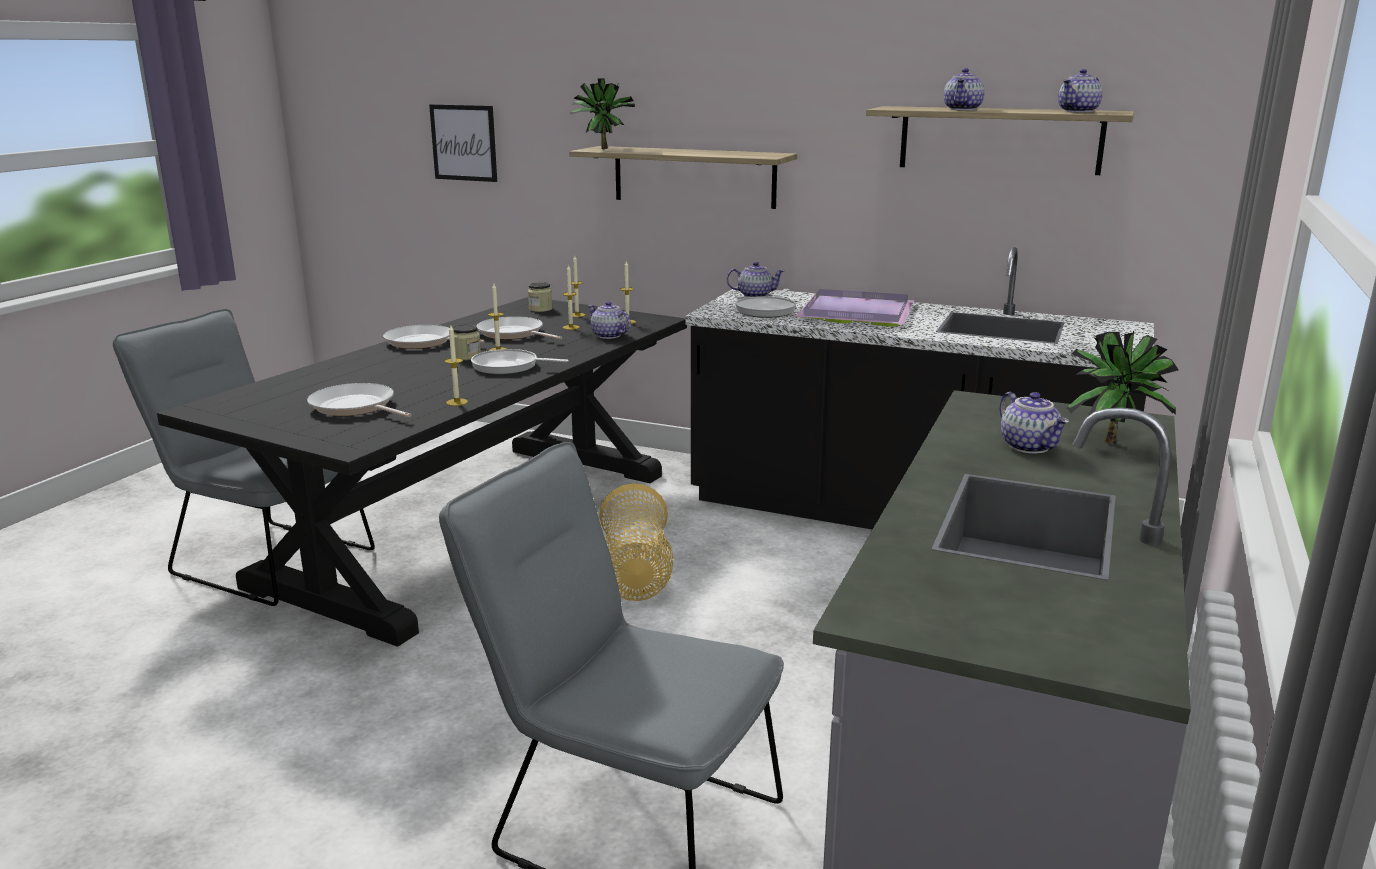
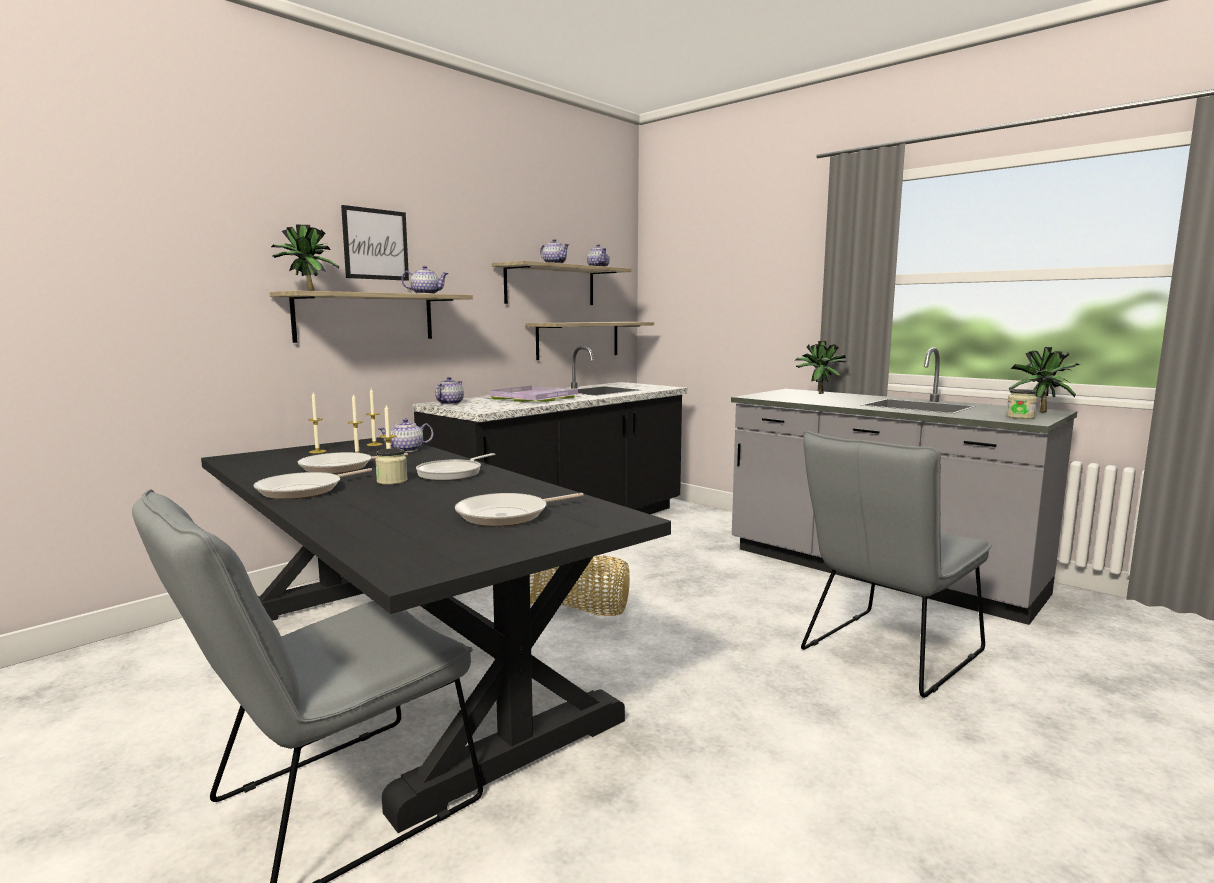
camera: 70 degrees left, 10 degrees down
picture [429,104,497,182] -> picture moved to [341,205,409,281]
candle [444,325,468,406] -> none
jar [528,282,552,312] -> jar moved to [1006,389,1037,419]
frying pan [735,289,796,318] -> none
teapot [999,392,1069,454] -> teapot moved to [401,266,449,294]
none -> shelf [525,322,654,360]
none -> potted plant [1009,347,1080,412]

